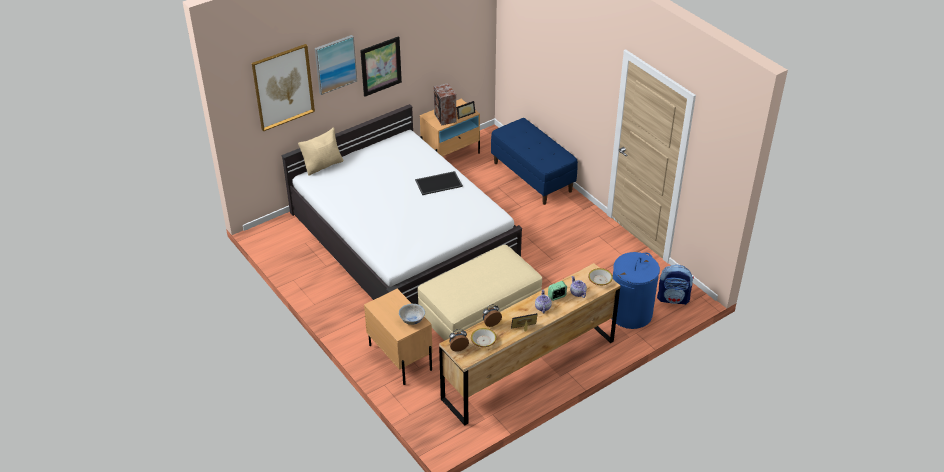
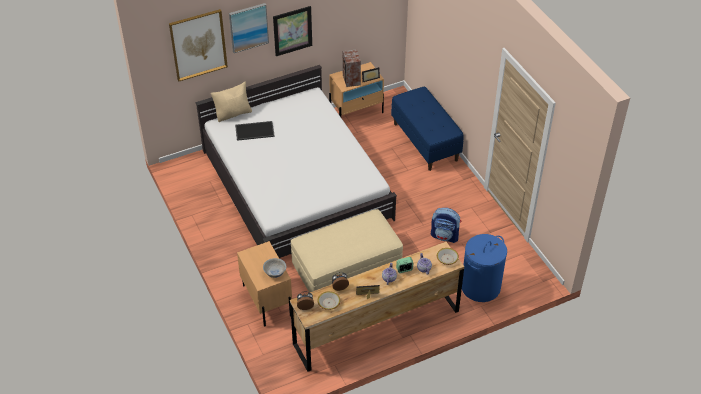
camera: 10 degrees right, 5 degrees up
tray [415,171,463,195] -> tray moved to [235,121,275,141]
backpack [657,265,694,305] -> backpack moved to [431,208,461,243]

